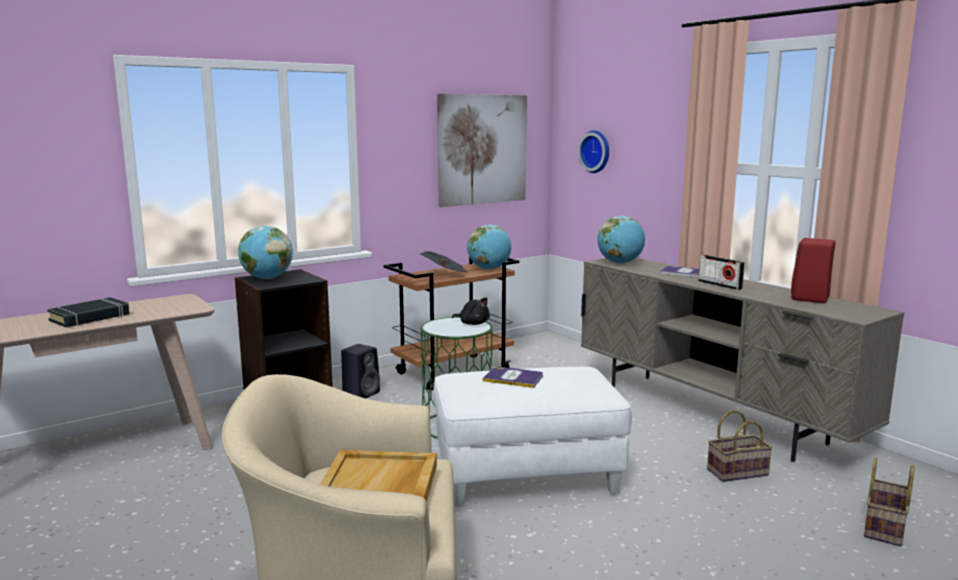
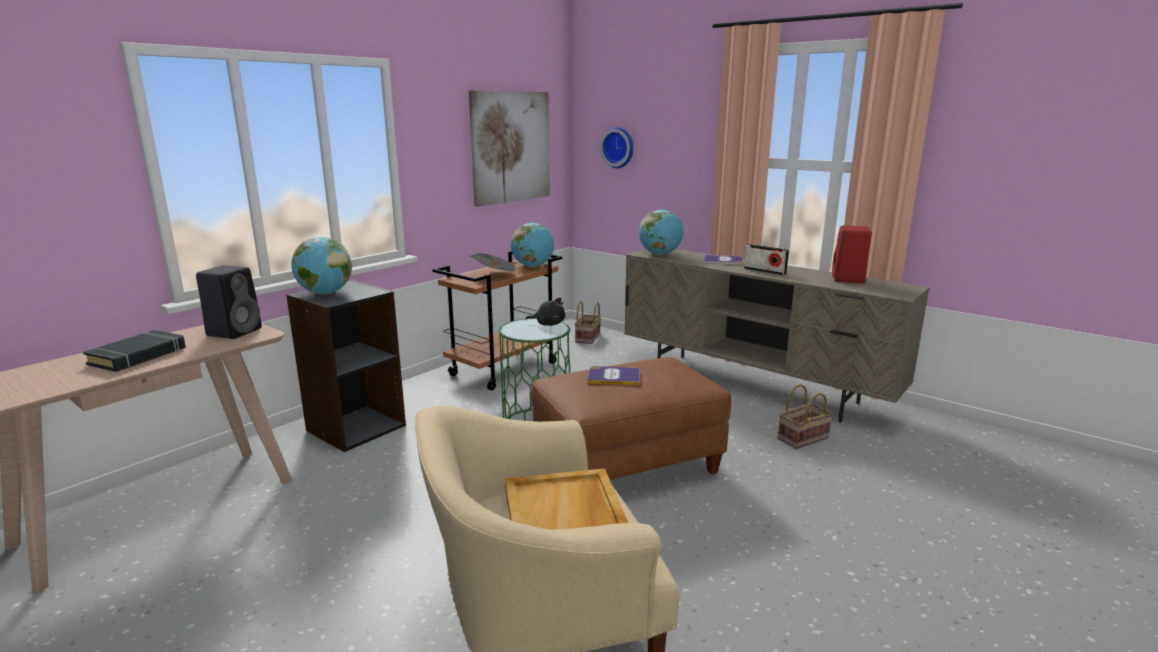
camera: 15 degrees left, 5 degrees up
black speaker [341,344,380,398] -> black speaker moved to [196,265,262,339]
white ottoman [433,367,632,507] -> brown ottoman [531,357,731,480]
basket [864,458,915,546] -> basket moved to [575,301,601,344]

